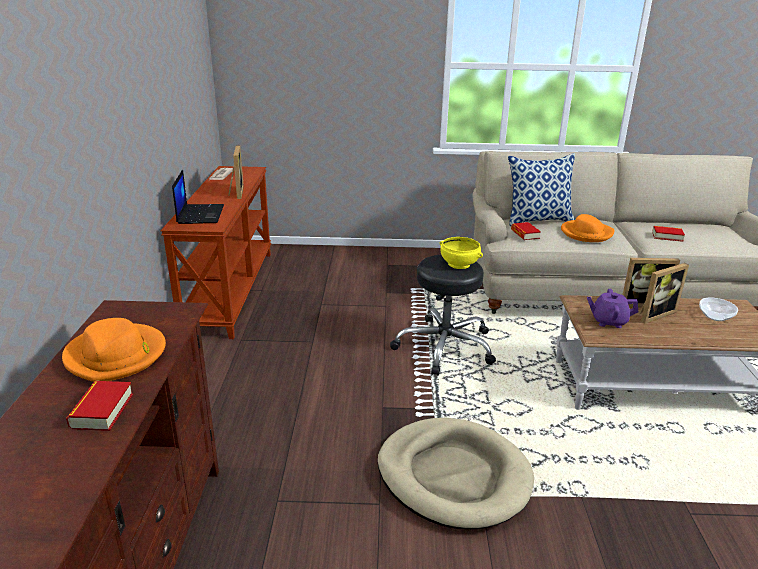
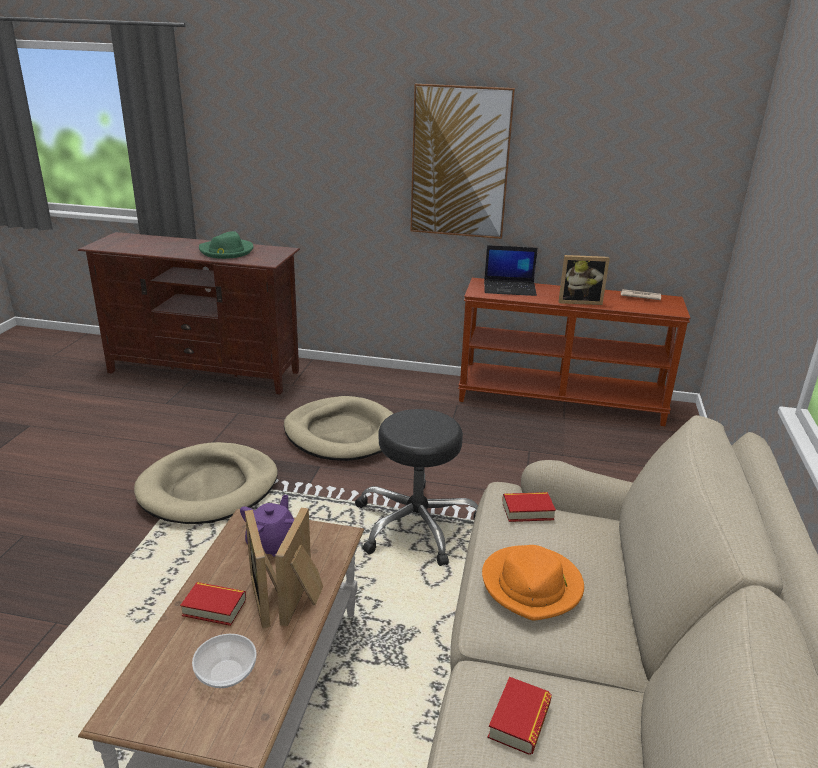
camera: 100 degrees right, 0 degrees up
orange hat [62,318,166,382] -> green hat [199,231,254,259]
book [66,381,133,431] -> book moved to [180,582,246,626]
yellow bowl [440,237,483,269] -> none
pillow [508,153,575,226] -> none
none -> beige dog bed [284,396,394,461]
none -> picture [410,84,515,239]

